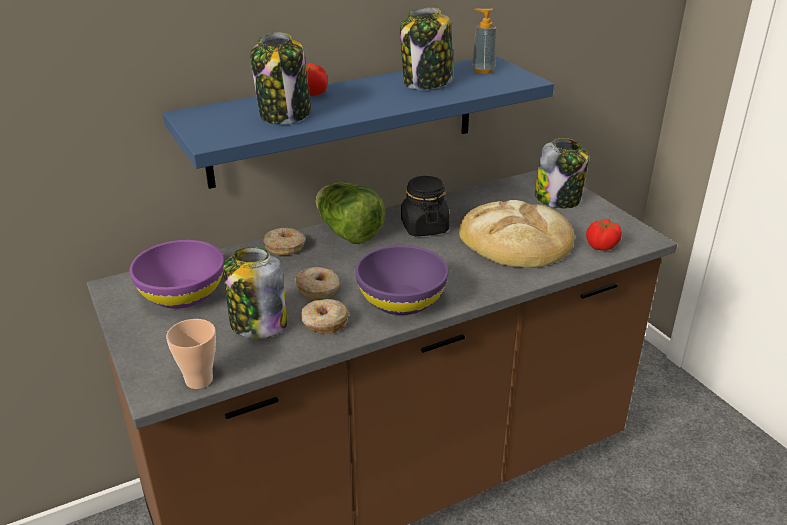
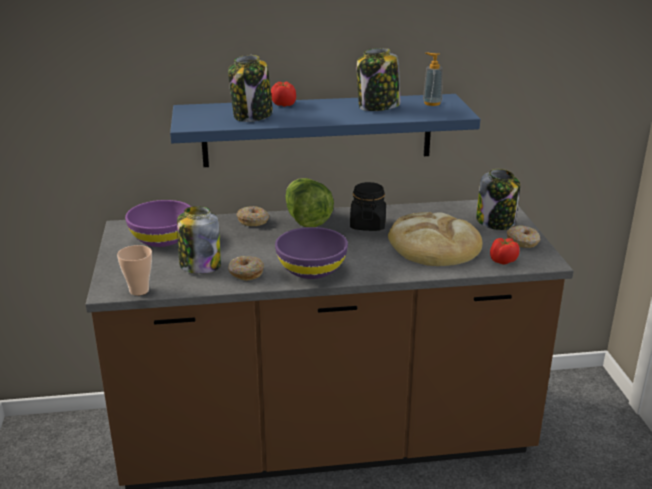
camera: 20 degrees right, 5 degrees down
donut [295,267,340,299] -> donut moved to [507,225,540,248]

